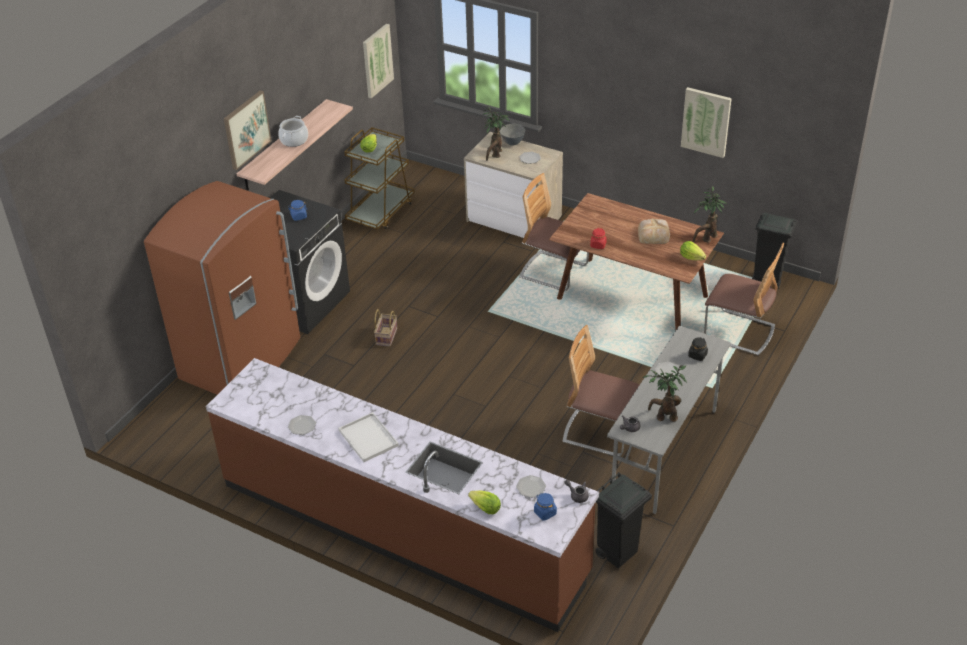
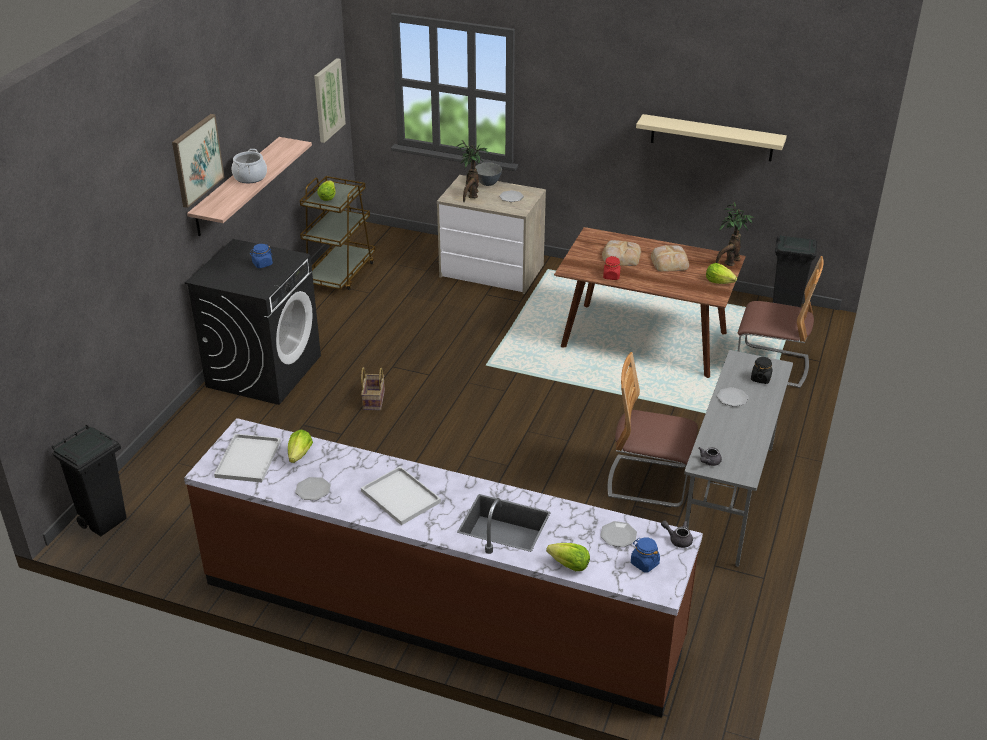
camera: 10 degrees left, 5 degrees down
brown fridge [144,181,300,395] -> none
chair [519,173,589,291] -> none
black trash can [595,472,652,568] -> black trash can moved to [52,425,127,536]
potted plant [642,365,687,422] -> none
picture [681,87,732,158] -> beige shelf [636,114,787,161]
none -> white tray [214,434,281,483]
none -> lettuce [288,430,313,463]
none -> bread [602,240,641,266]

